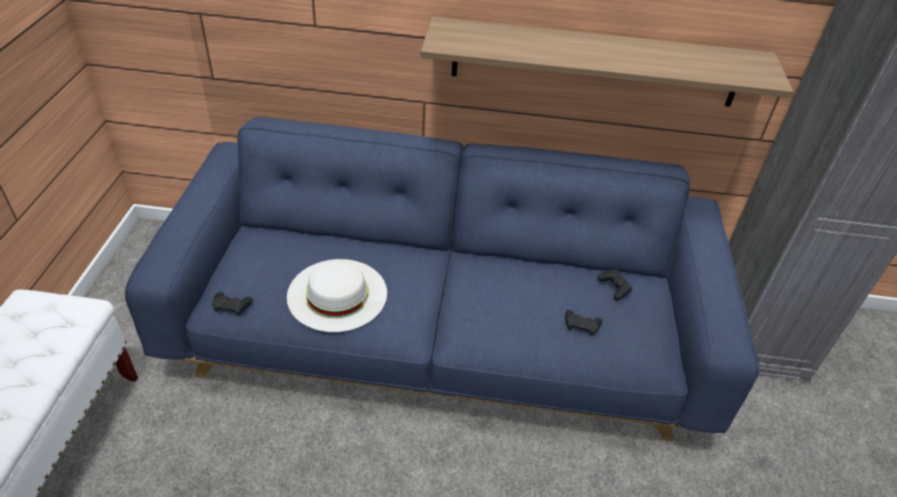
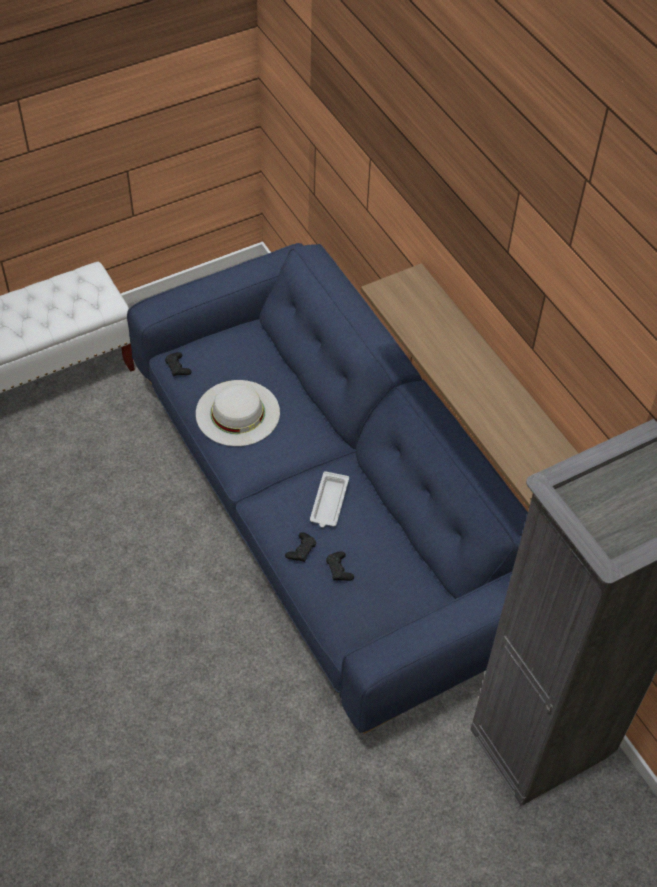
camera: 55 degrees right, 10 degrees up
black game controller [598,270,632,300] -> black game controller moved to [285,532,316,562]
none -> white tray [310,471,349,527]

